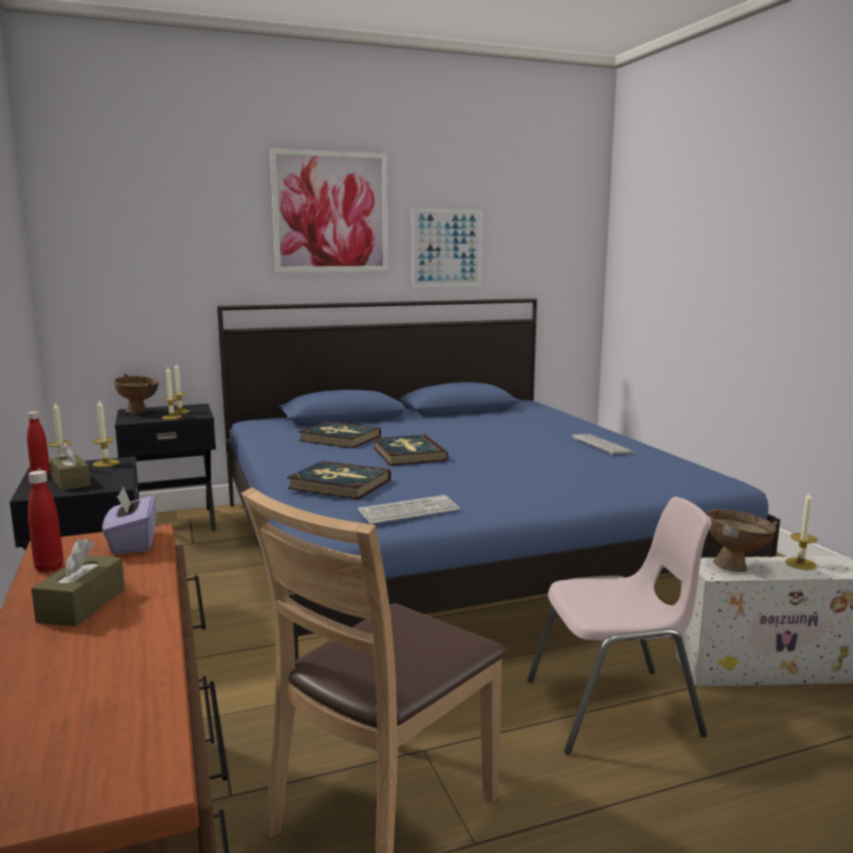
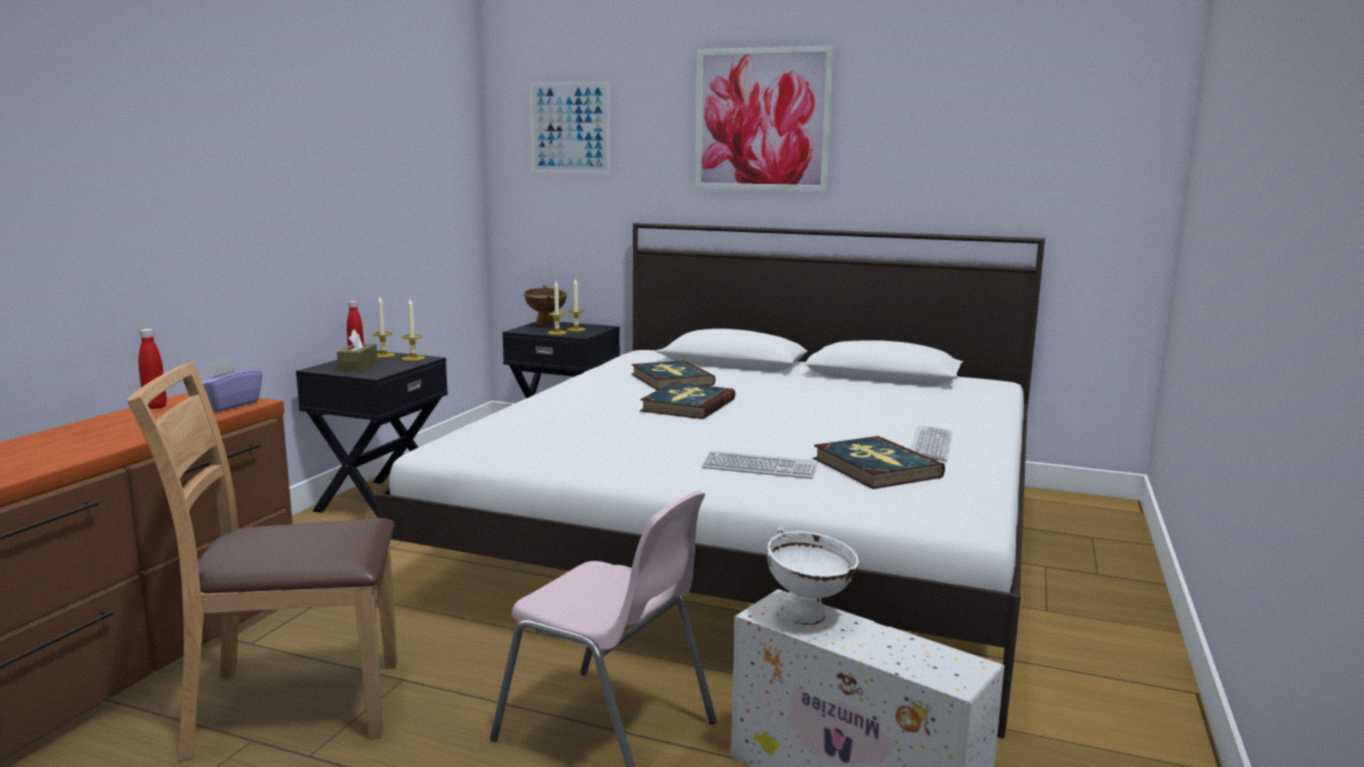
camera: 40 degrees right, 0 degrees up
brown tissue box [31,539,125,627] -> none
blue bed [217,298,780,661] -> white bed [376,223,1045,739]
book [287,461,391,500] -> book moved to [813,436,945,489]
keyboard [358,495,460,524] -> keyboard moved to [702,451,818,479]
picture [412,209,482,287] -> picture moved to [530,81,610,173]
brown bowl [706,509,778,572] -> white bowl [767,527,859,625]
candle [785,492,818,570] -> none

